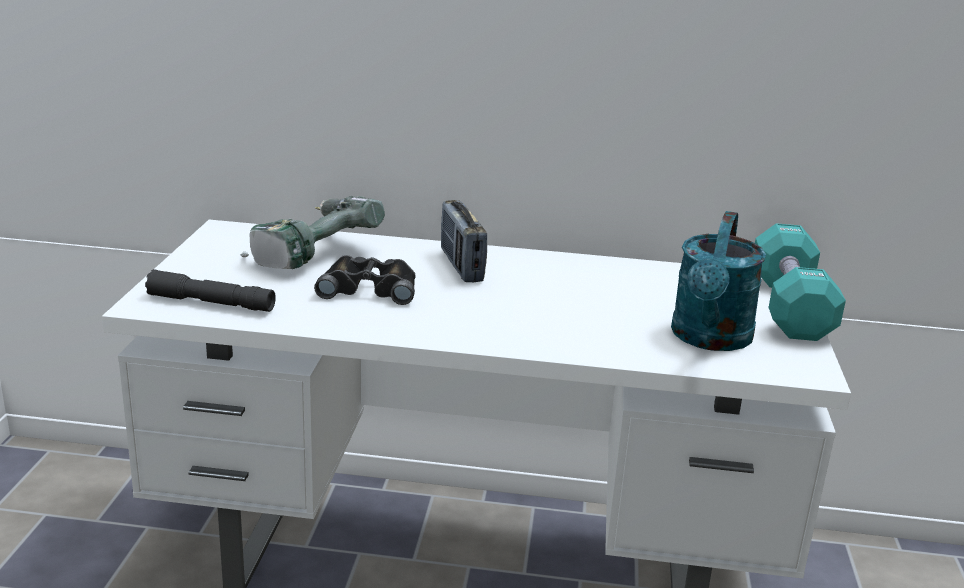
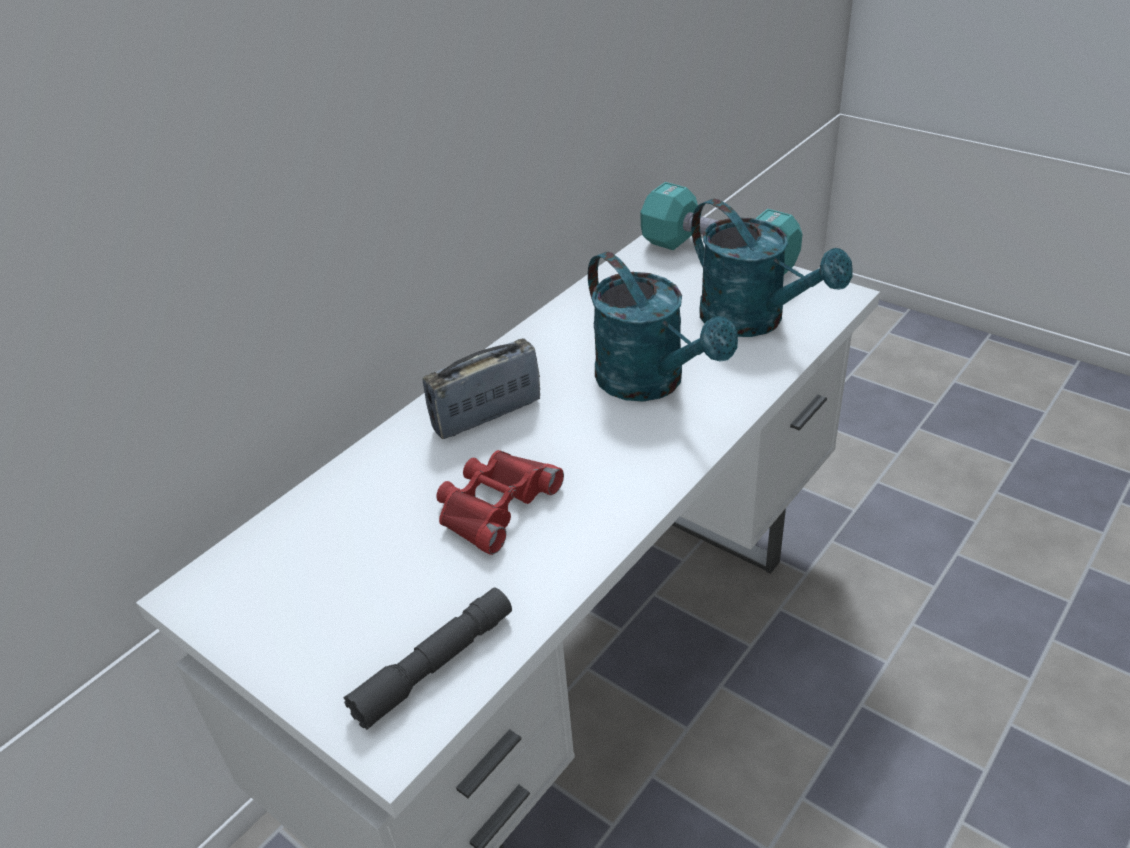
camera: 55 degrees left, 15 degrees up
power drill [241,196,385,269] -> none
black binoculars [314,255,416,305] -> red binoculars [436,450,564,555]
radio [441,200,487,282] -> radio turned 135 degrees clockwise [423,338,540,439]
none -> turquoise watering can [588,252,738,402]

